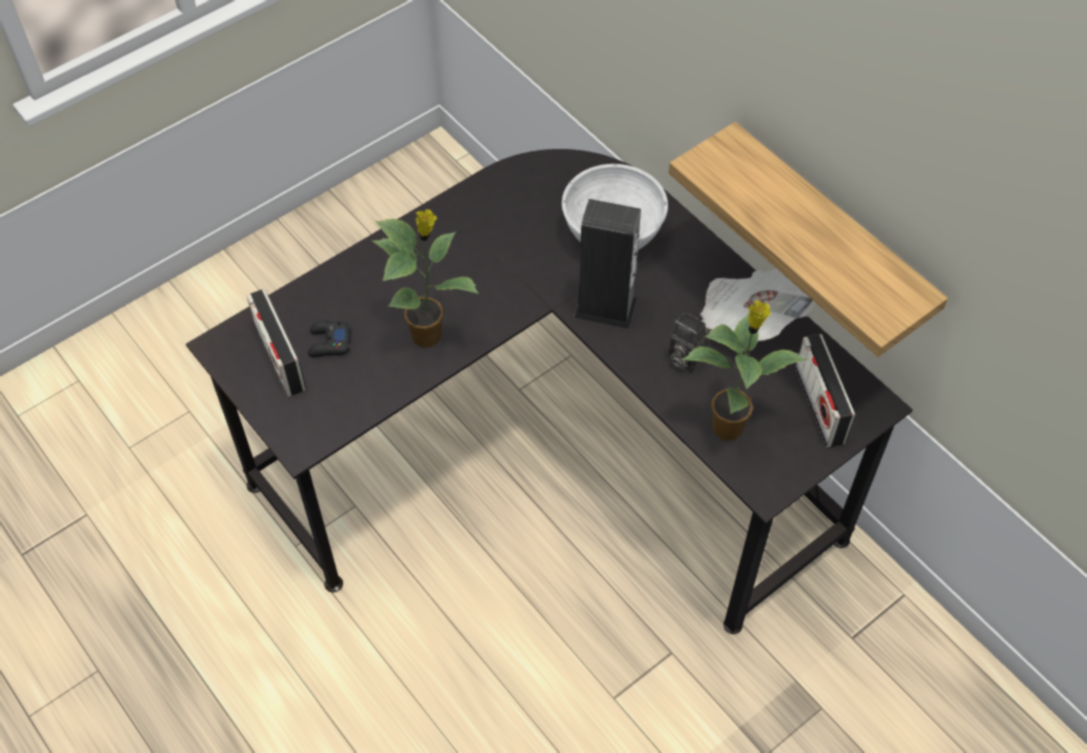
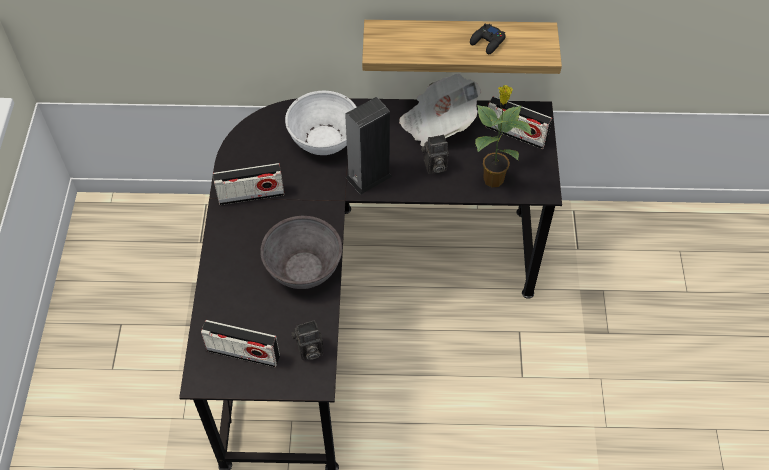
camera: 50 degrees left, 0 degrees up
black game controller [308,320,351,357] -> black game controller moved to [470,24,506,54]
potted plant [372,209,479,348] -> grey bowl [260,216,342,289]
none -> radio [213,163,284,205]
none -> camera [291,320,323,360]

